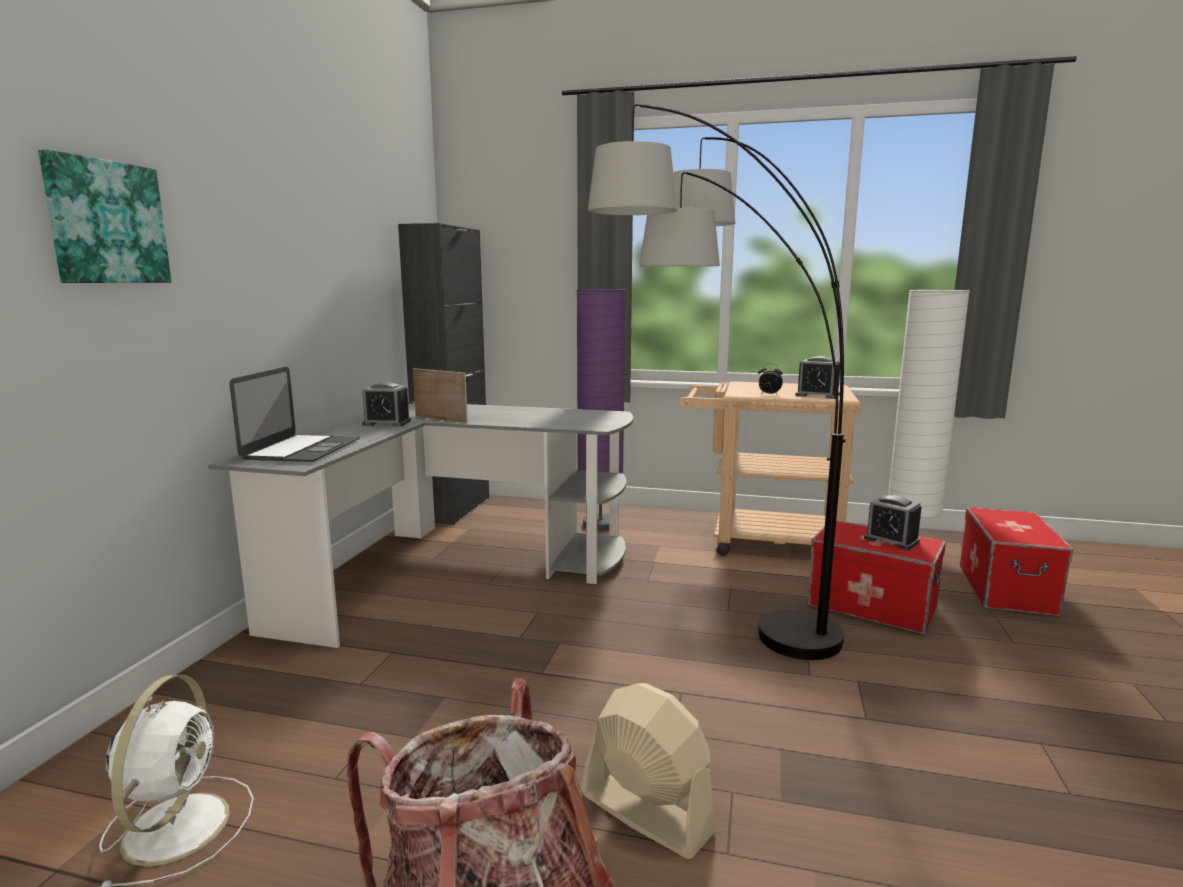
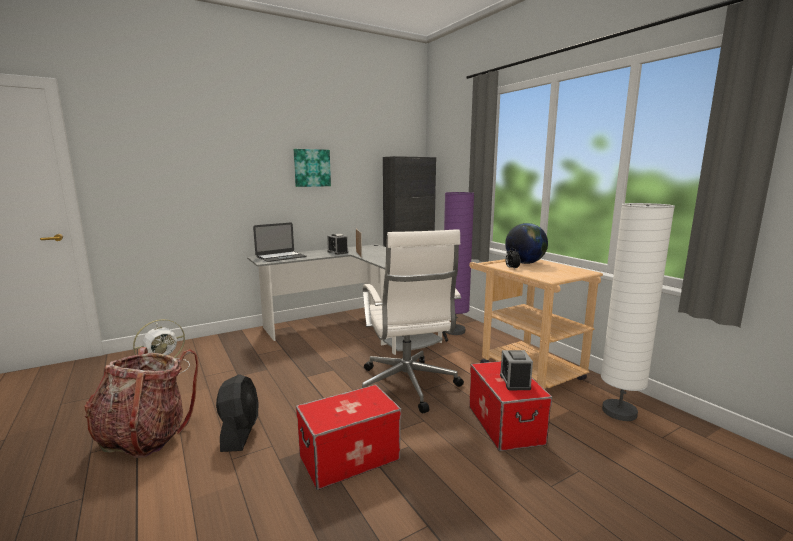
camera: 45 degrees right, 0 degrees up
picture [38,150,172,283] -> picture moved to [294,149,331,187]
beige fan [581,683,717,859] -> black fan [216,374,258,452]
floor lamp [588,104,845,660] -> white office chair [362,229,464,413]
alarm clock [795,356,840,399] -> none
storage box [960,507,1073,616] -> storage box moved to [296,384,401,490]
none -> globe [505,223,548,264]

